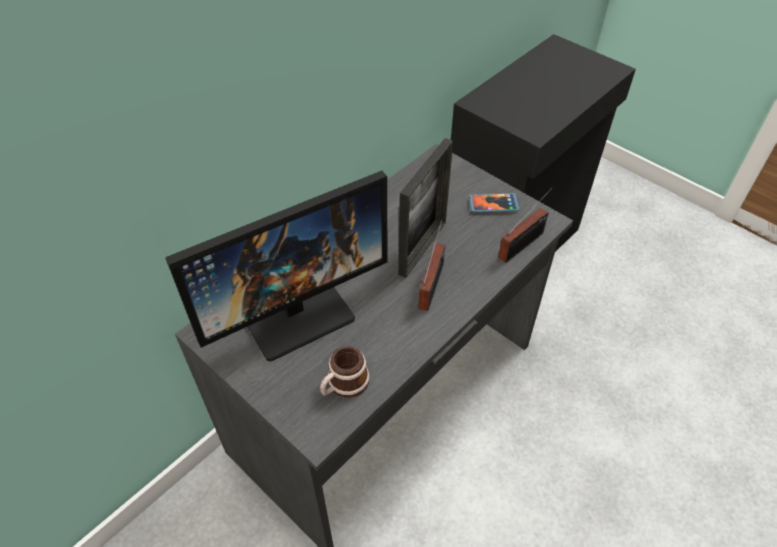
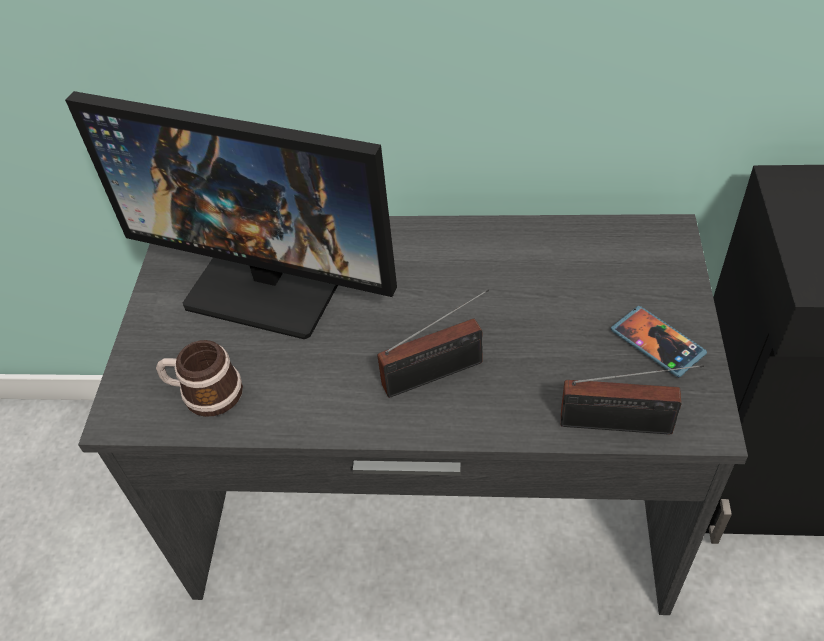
camera: 55 degrees right, 0 degrees up
picture frame [398,138,453,278] -> none

